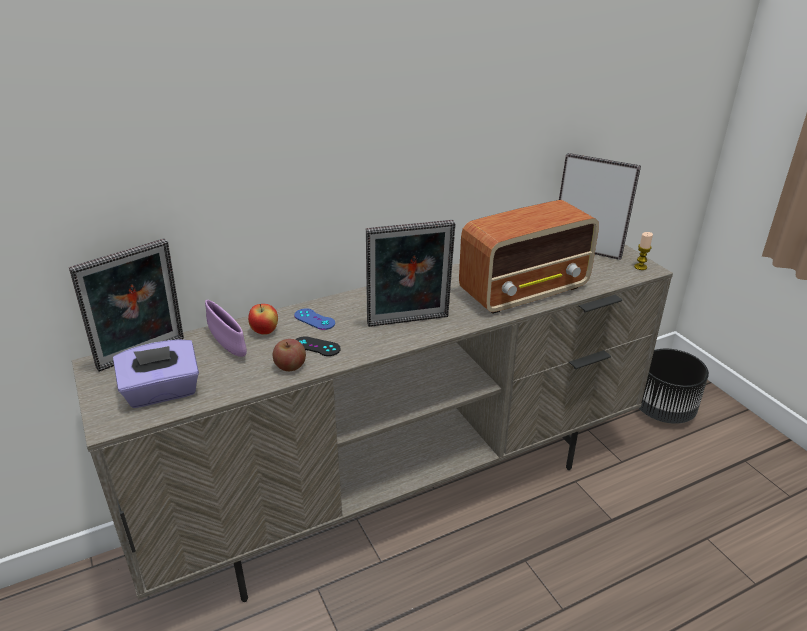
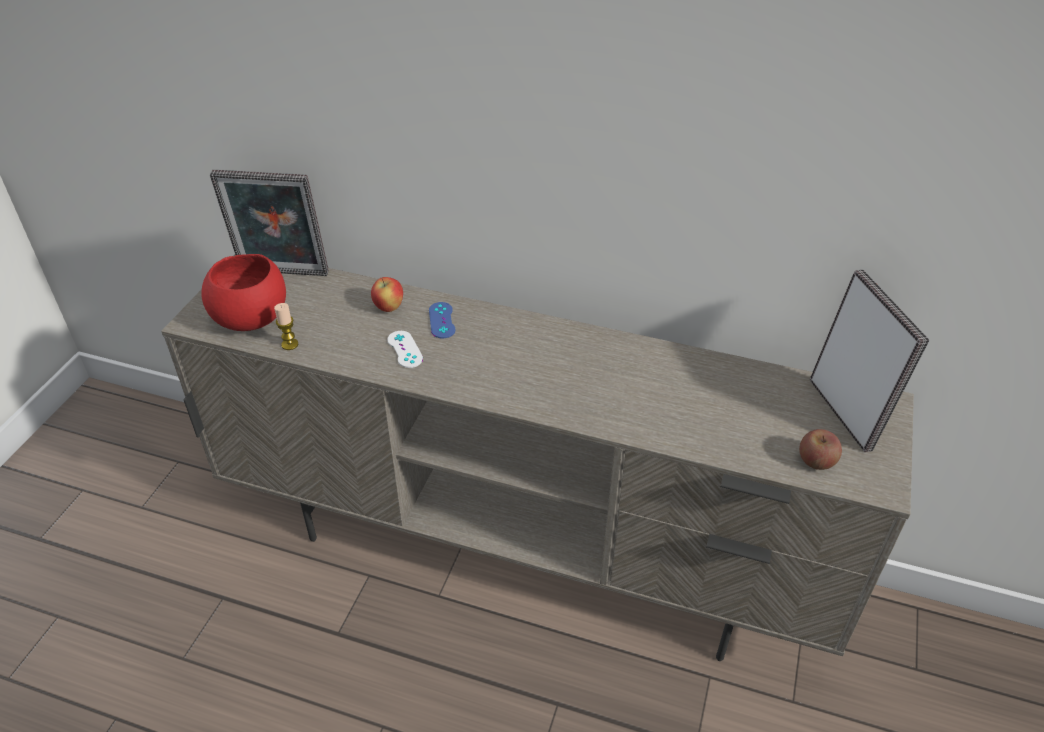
camera: 45 degrees right, 10 degrees up
purple tissue box [113,339,199,408] -> red bowl [202,254,286,331]
purple bowl [205,300,247,357] -> none
apple [273,339,306,371] -> apple moved to [799,429,842,470]
black game controller [295,336,341,356] -> white game controller [387,331,423,368]
picture frame [366,220,455,327] -> none
radio [459,200,599,314] -> none
candle [634,232,653,270] -> candle moved to [274,303,298,350]
black planter [639,349,709,424] -> none

